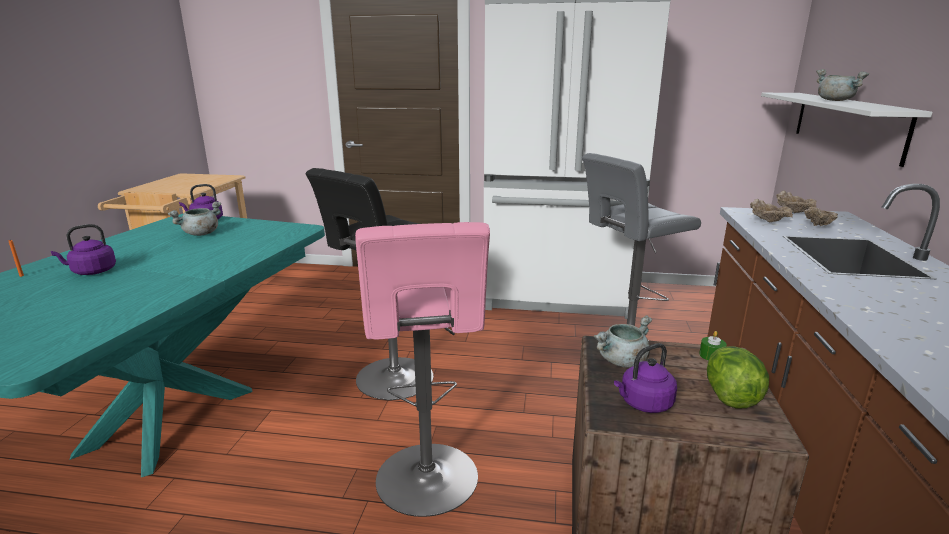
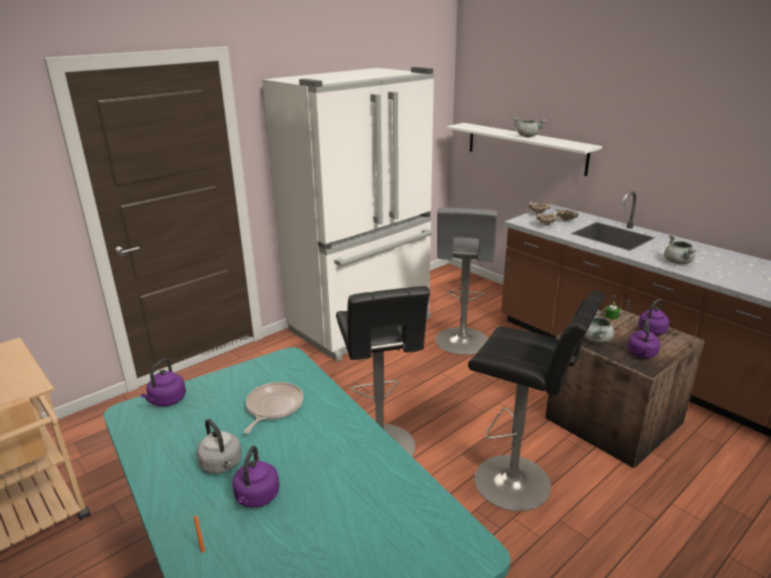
camera: 50 degrees left, 5 degrees up
grey cooking pot [168,202,221,236] -> grey cooking pot moved to [664,234,696,264]
pink stool [355,222,490,517] -> black stool [468,290,606,511]
lettuce [707,346,769,408] -> purple kettle [638,299,669,335]
none -> grey kettle [197,419,241,474]
none -> frying pan [244,382,304,434]

